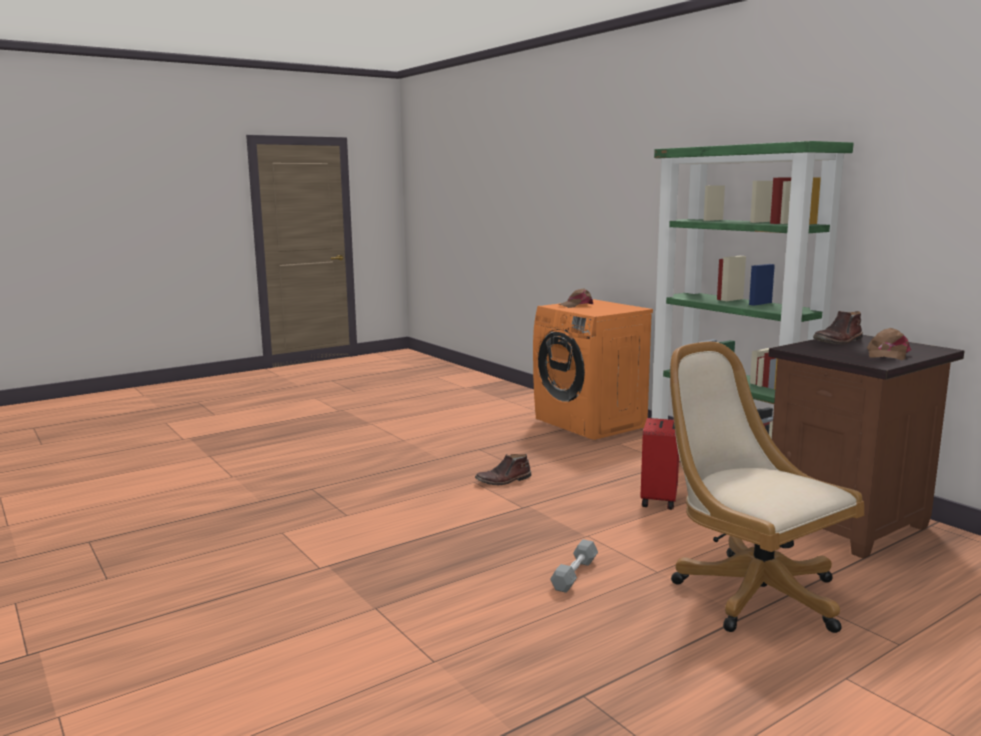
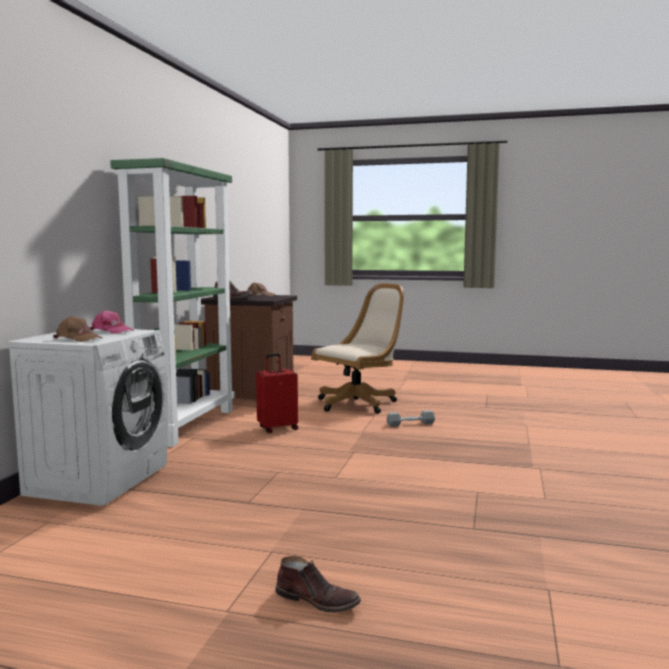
camera: 130 degrees left, 5 degrees down
brown boot [475,454,532,485] -> brown boot moved to [275,556,361,612]
orange washing machine [533,299,653,440] -> white washing machine [7,329,168,506]
office chair [670,342,864,633] -> office chair turned 150 degrees counterclockwise [311,283,404,414]
none -> pink cap [89,310,134,334]

